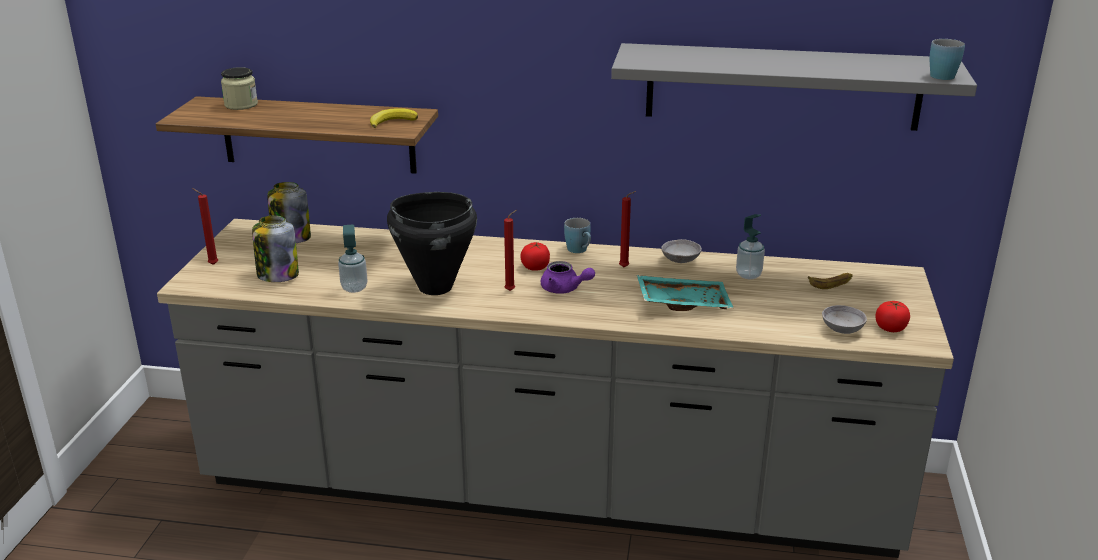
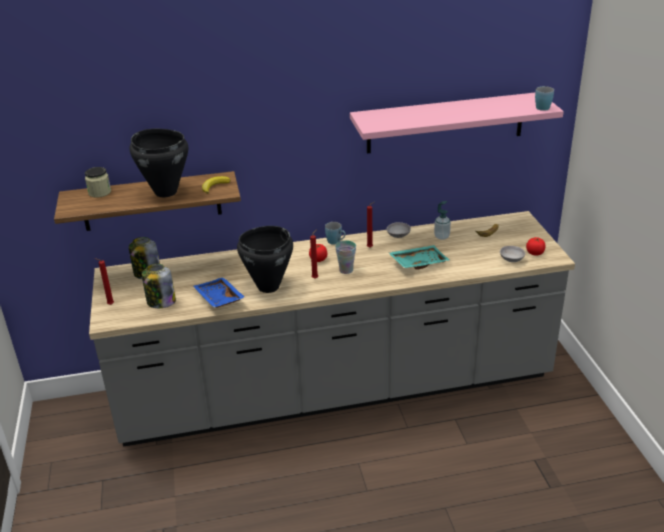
camera: 20 degrees left, 5 degrees up
soap dispenser [338,225,368,293] -> blue tray [193,277,246,308]
purple teapot [541,261,595,294] -> cup [335,241,356,274]
grey shelf [611,43,977,131] -> pink shelf [350,93,564,154]
none -> black cooking pot [130,129,188,197]

